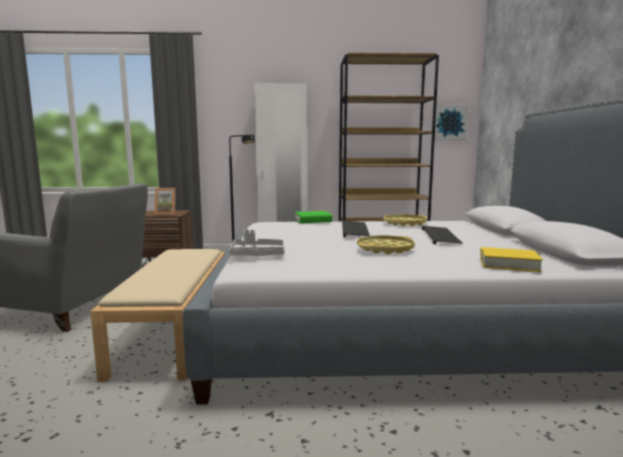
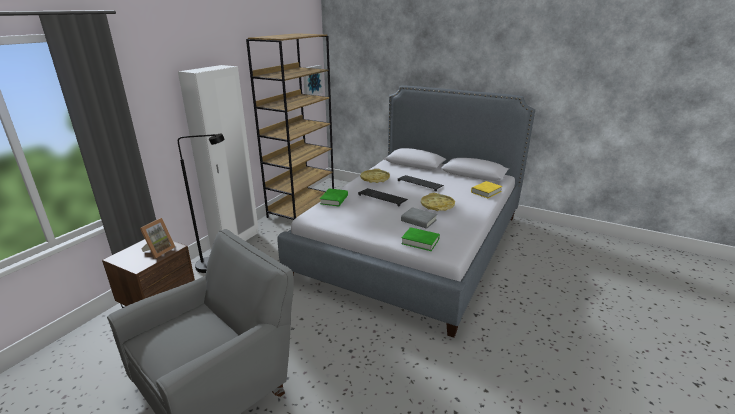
camera: 60 degrees left, 15 degrees up
beige bench [90,249,225,382] -> none
grey tray [229,230,284,256] -> green book [401,227,440,251]
none -> grey book [401,207,437,229]

